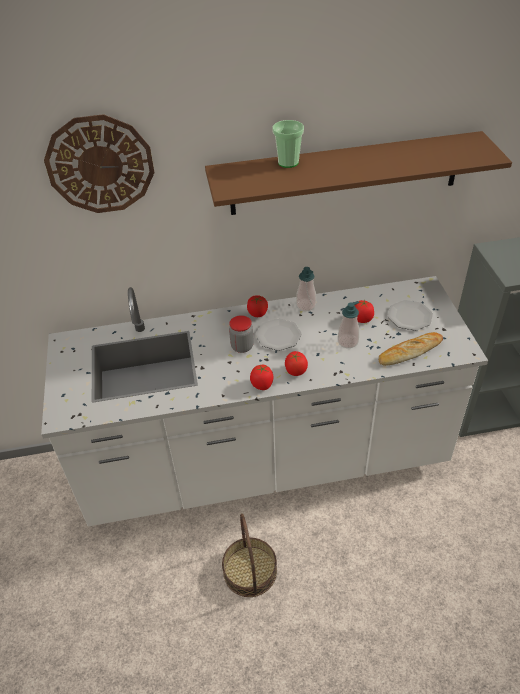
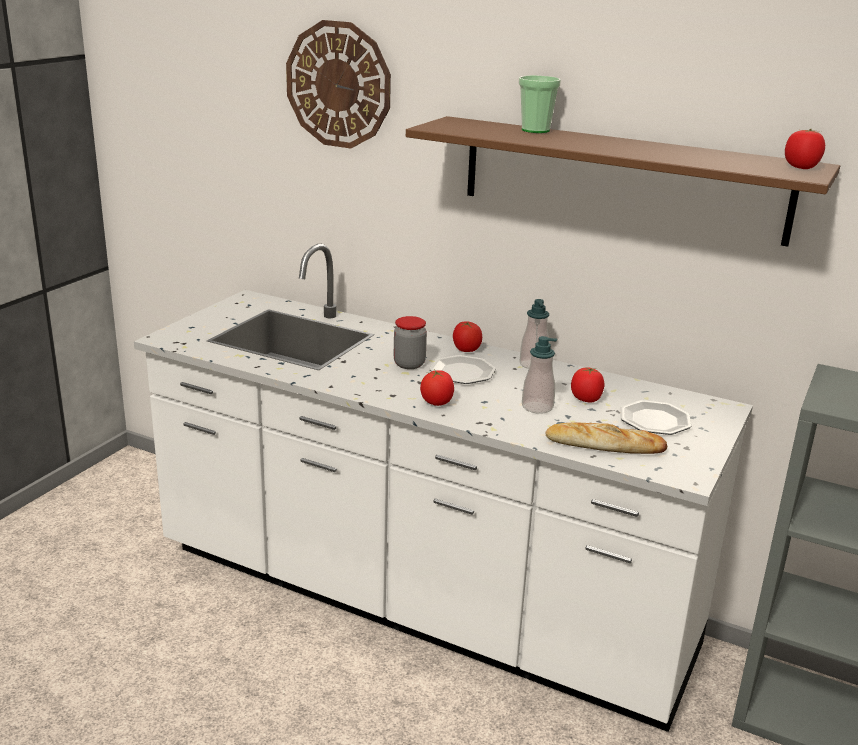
camera: 35 degrees right, 20 degrees down
basket [222,513,277,597] -> none
tomato [250,365,273,390] -> tomato moved to [785,129,825,169]

